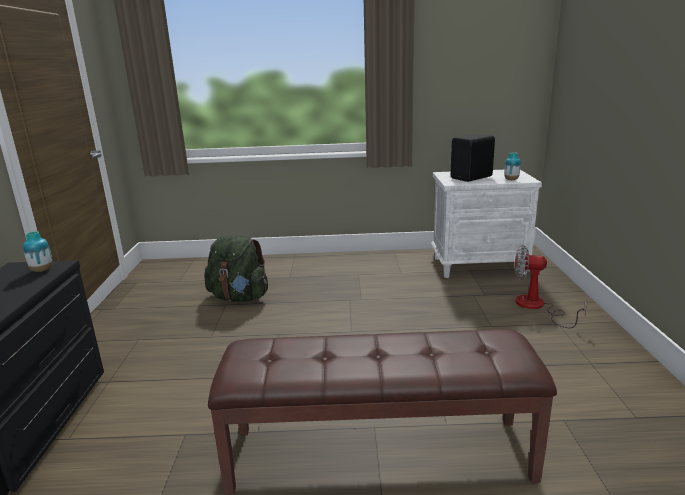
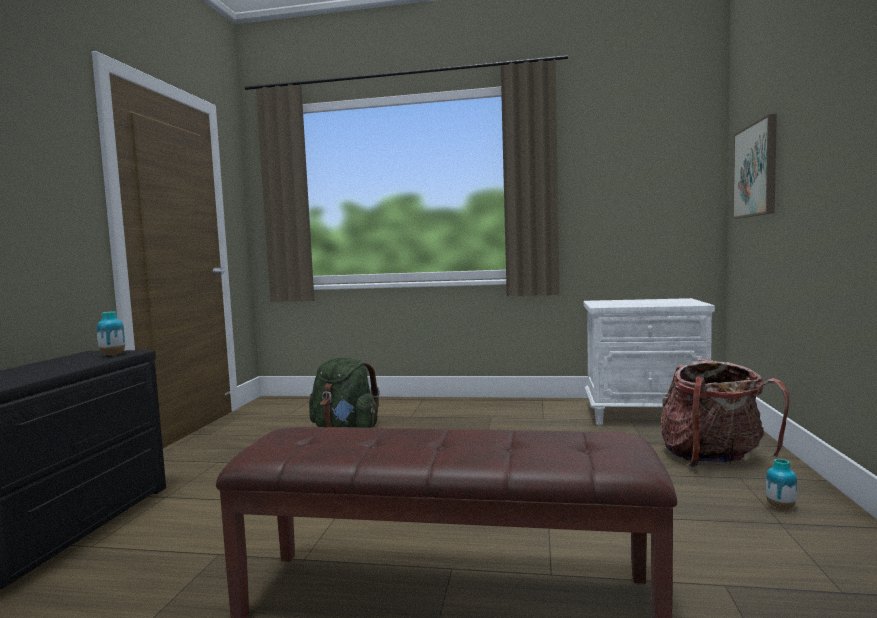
camera: 10 degrees right, 15 degrees down
black speaker [450,134,495,182] -> none
vase [504,153,521,180] -> vase moved to [766,459,797,510]
fan [515,245,587,328] -> backpack [660,358,790,467]
none -> picture [733,114,777,219]

